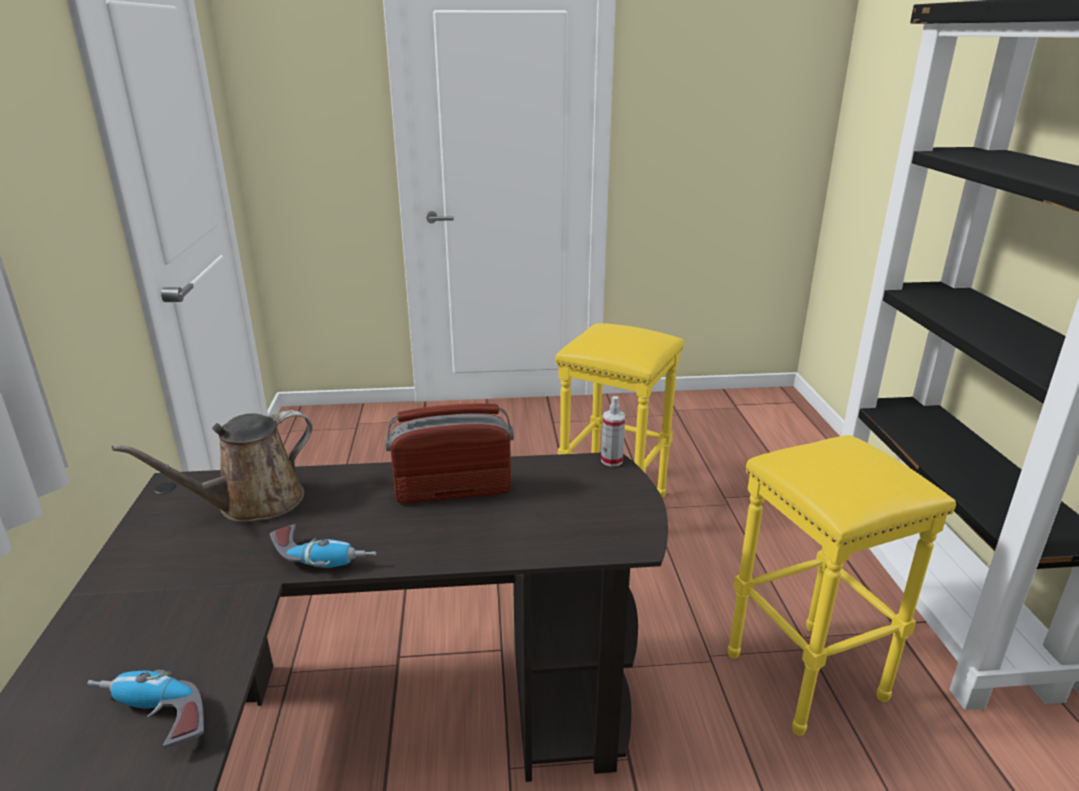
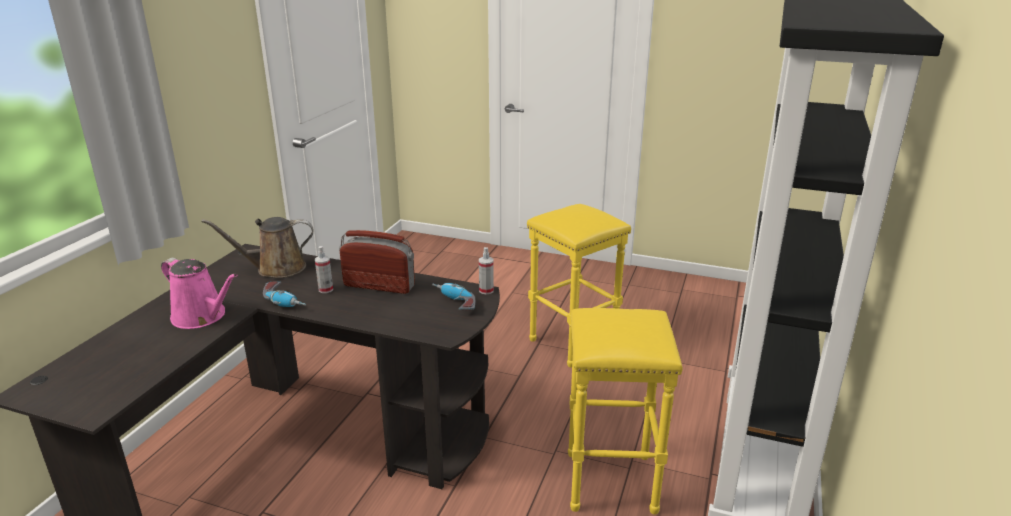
camera: 25 degrees right, 0 degrees up
power drill [87,670,204,748] -> power drill moved to [432,283,475,310]
none -> pink watering can [161,258,237,329]
none -> spray bottle [315,246,333,293]

